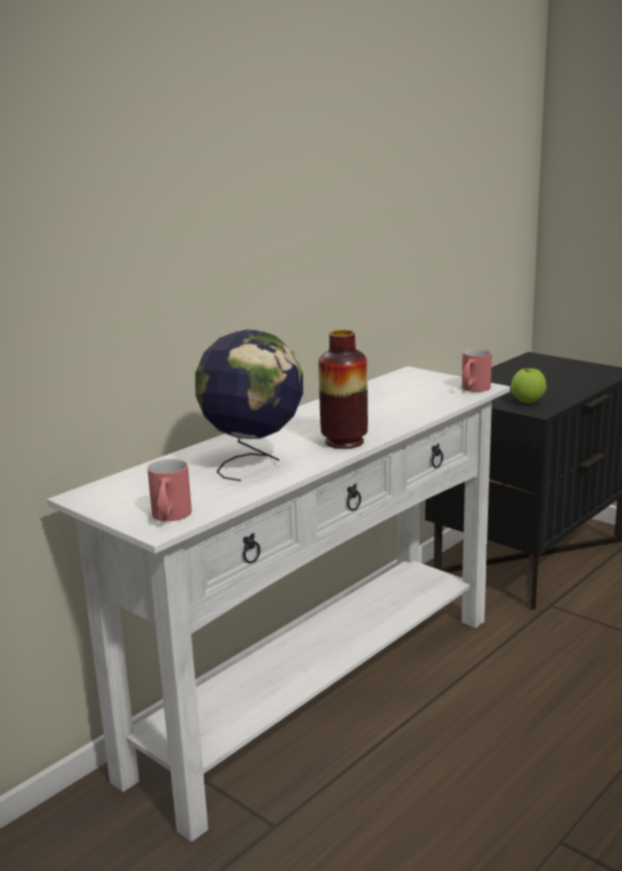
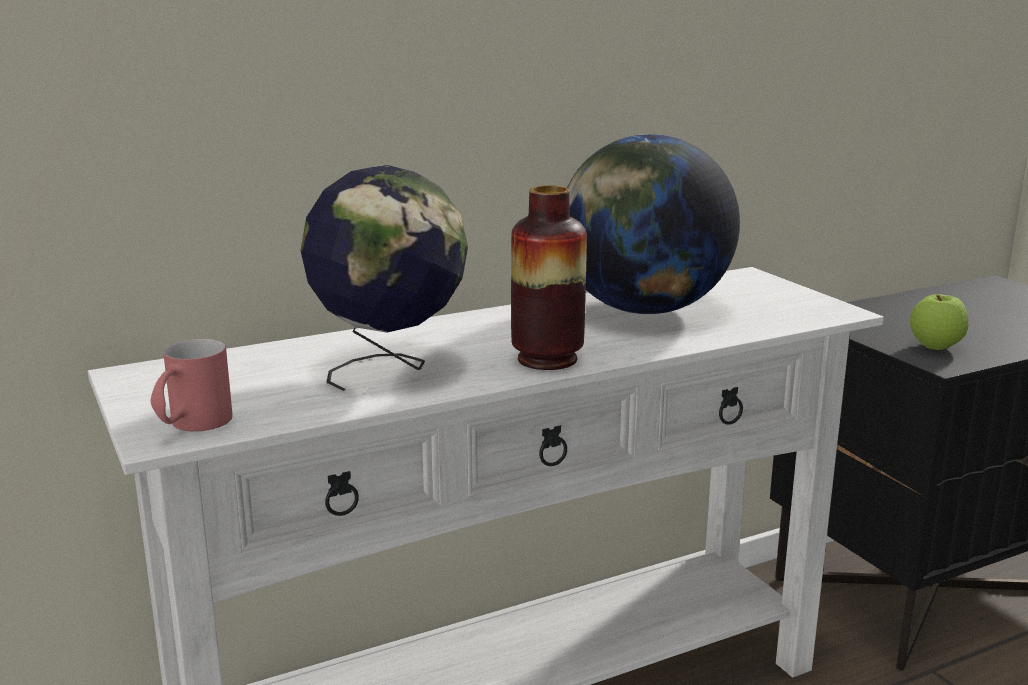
camera: 20 degrees right, 0 degrees up
red mug [462,349,492,392] -> none
none -> globe [567,134,740,314]

